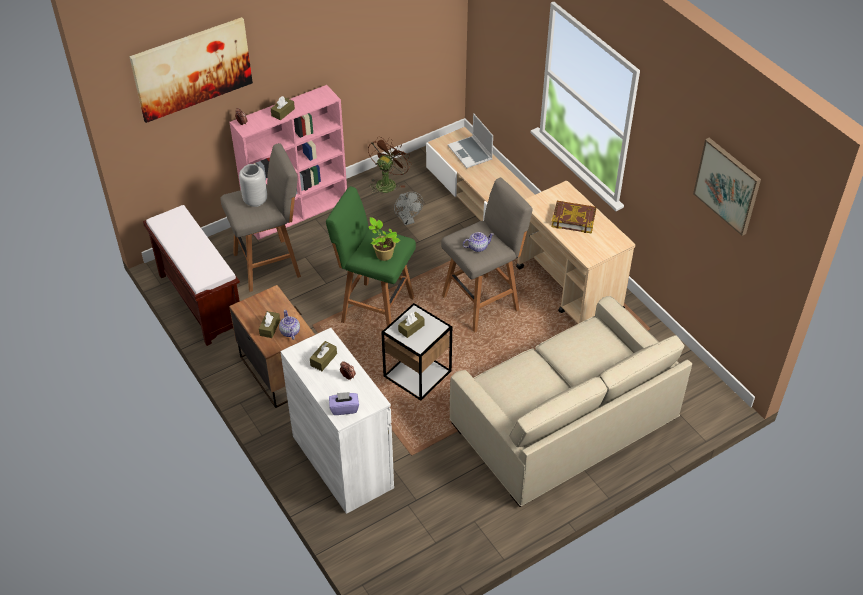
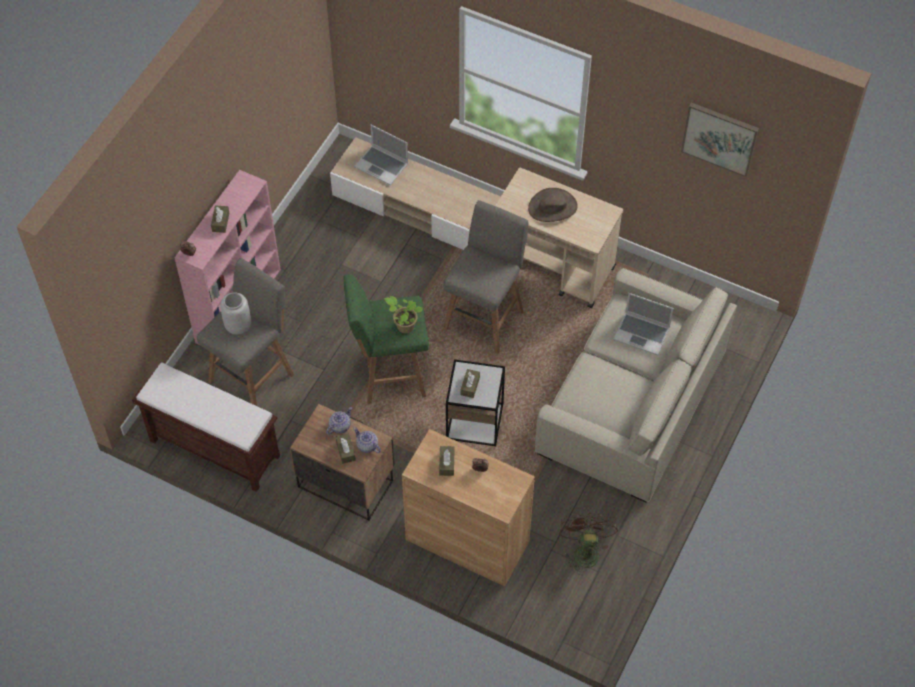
camera: 30 degrees left, 10 degrees up
picture [129,17,253,123] -> none
white cabinet [280,328,394,514] -> brown cabinet [402,429,535,586]
purple tissue box [329,392,359,415] -> none
brown fan [368,137,412,194] -> brown fan moved to [559,513,618,575]
grey fan [394,192,423,225] -> none
teapot [463,232,494,252] -> teapot moved to [326,407,352,435]
book [551,201,596,234] -> brown hat [528,188,578,222]
none -> laptop [614,293,673,356]

